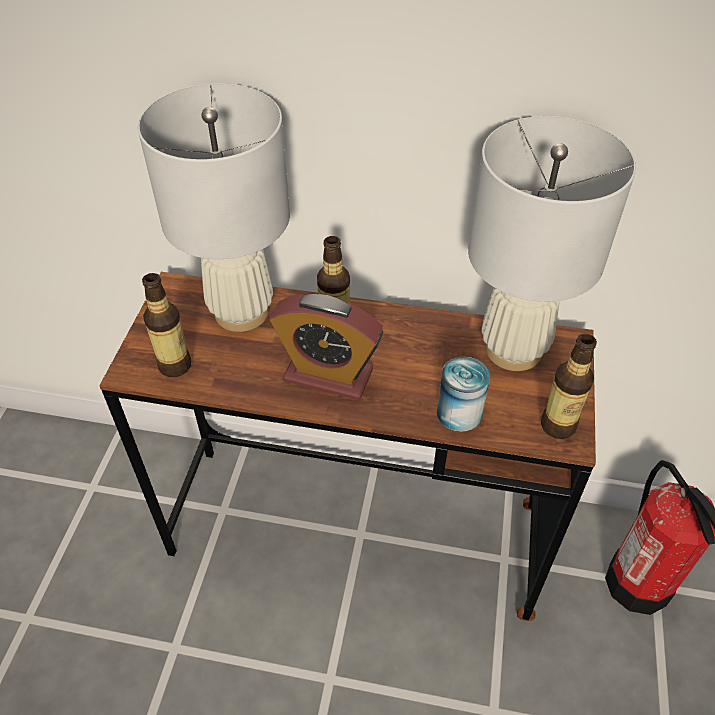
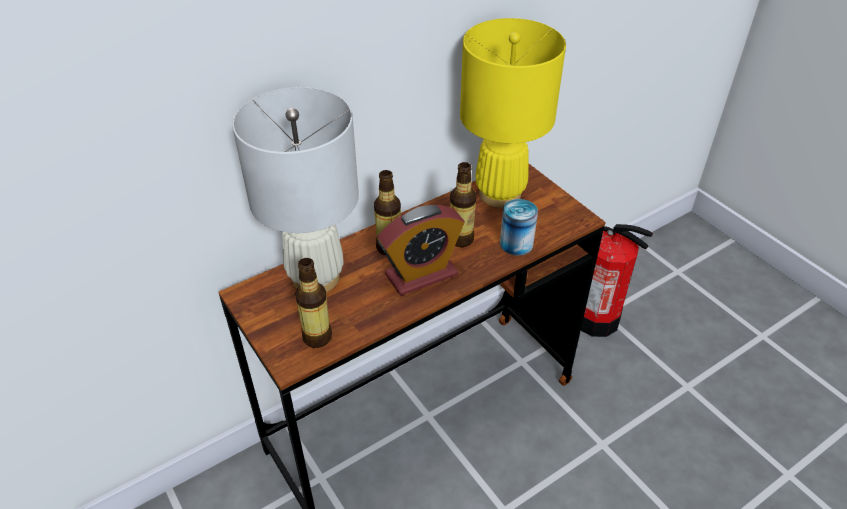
camera: 45 degrees left, 5 degrees down
white table lamp [468,116,636,371] -> yellow table lamp [460,18,566,208]
bottle [541,334,597,439] -> bottle moved to [450,162,476,247]

